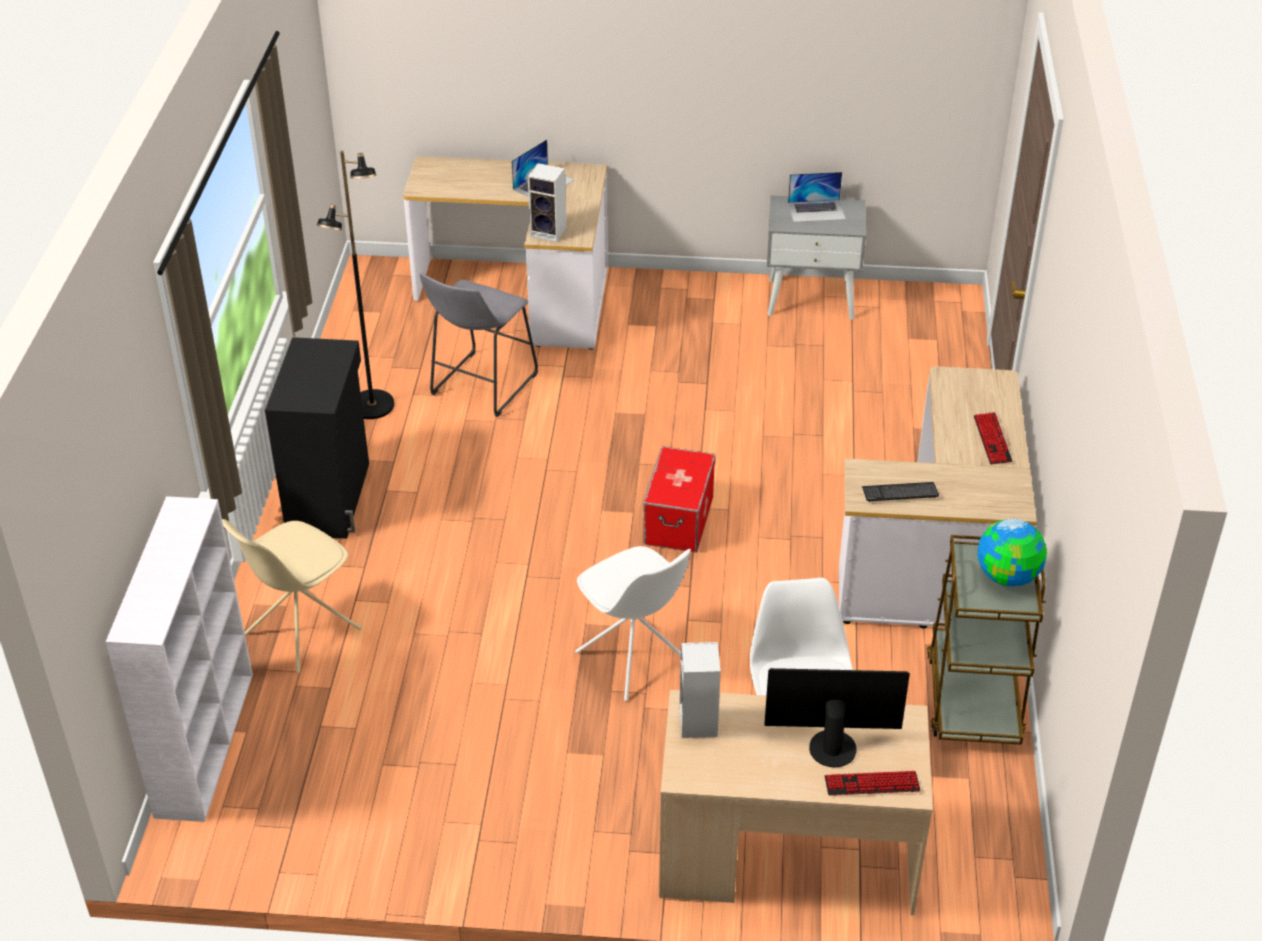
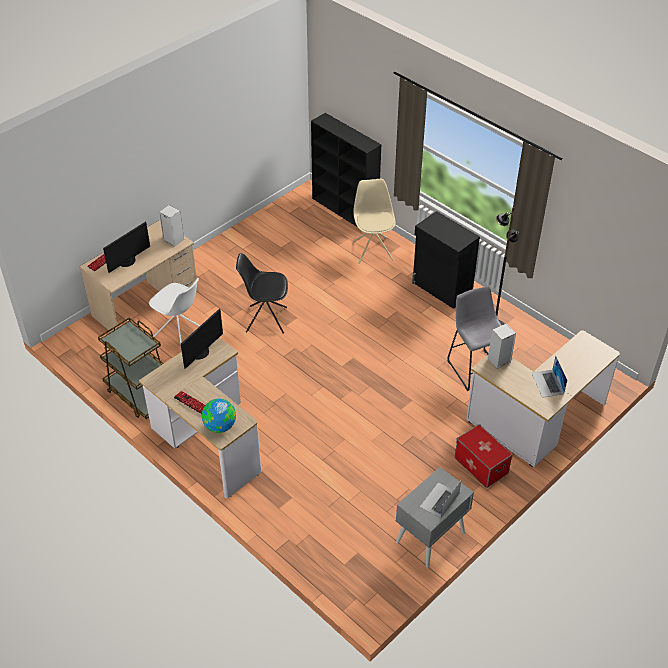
camera: 130 degrees right, 5 degrees up
white bookcase [106,496,253,822] -> black bookcase [311,113,381,227]
white chair [575,546,691,701] -> black chair [236,253,288,334]
storage box [643,446,716,553] -> storage box moved to [455,424,513,488]
keyboard [862,482,939,502] -> monitor [181,308,223,369]
globe [977,519,1047,586] -> globe moved to [202,399,236,433]

